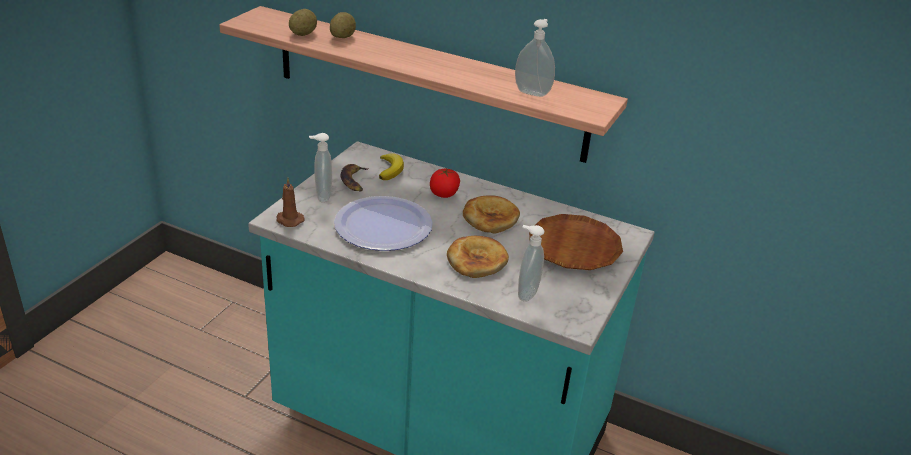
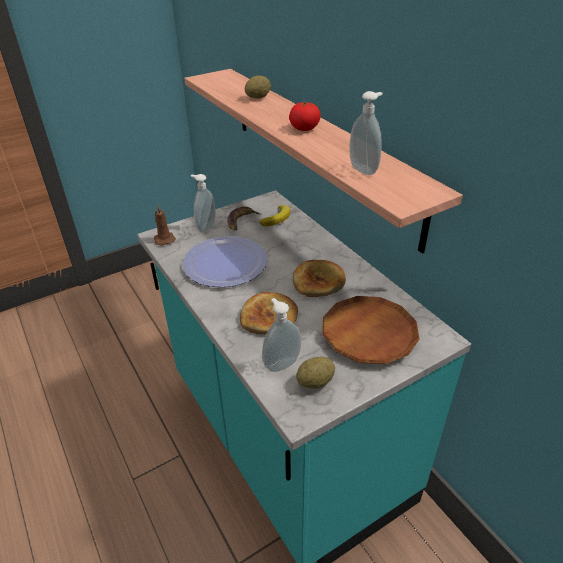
camera: 35 degrees right, 5 degrees up
potato [289,9,317,36] -> potato moved to [296,357,335,389]
tomato [430,168,460,198] -> tomato moved to [289,101,321,131]

